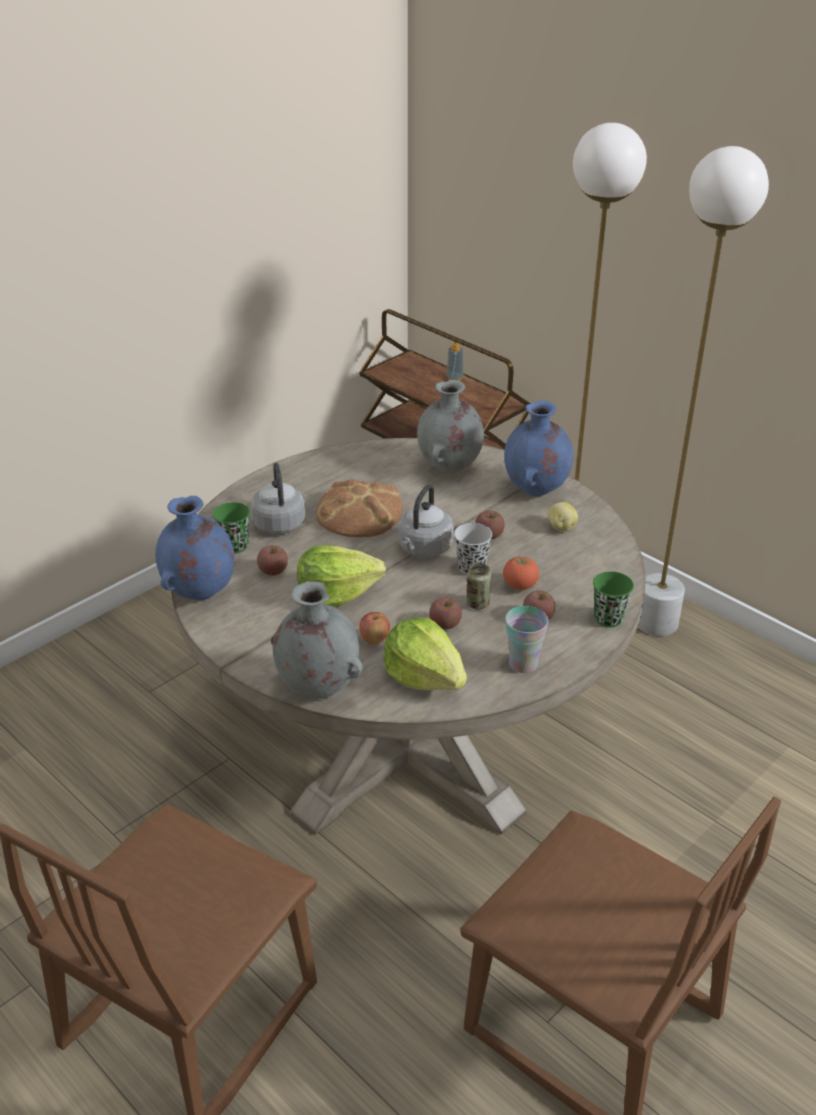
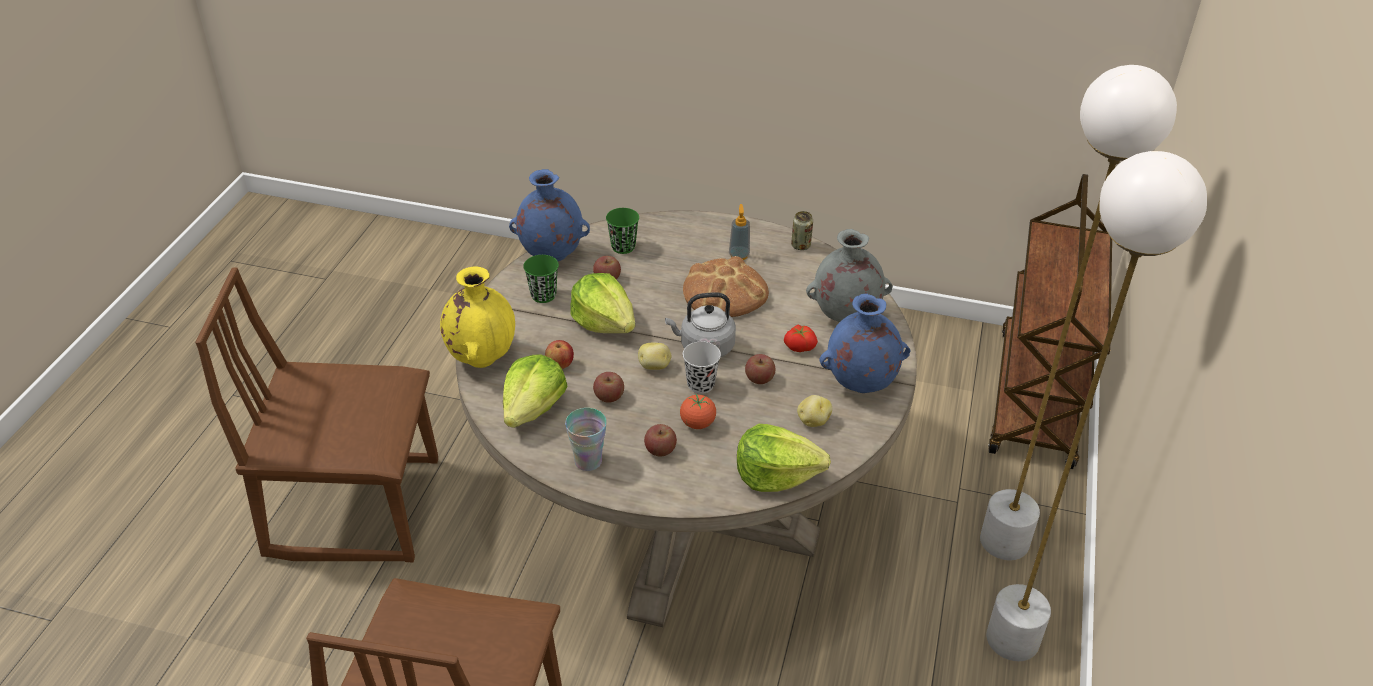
camera: 60 degrees right, 5 degrees up
grey kettle [251,463,305,534] -> none
grey vase [271,581,363,699] -> yellow vase [440,267,515,368]
soap dispenser [447,341,463,381] -> soap dispenser moved to [729,204,750,260]
can [466,563,491,609] -> can moved to [791,211,813,250]
green cup [593,572,634,627] -> green cup moved to [523,255,559,303]
none -> potato [638,342,671,370]
none -> lettuce [737,424,831,492]
none -> tomato [784,324,818,352]

